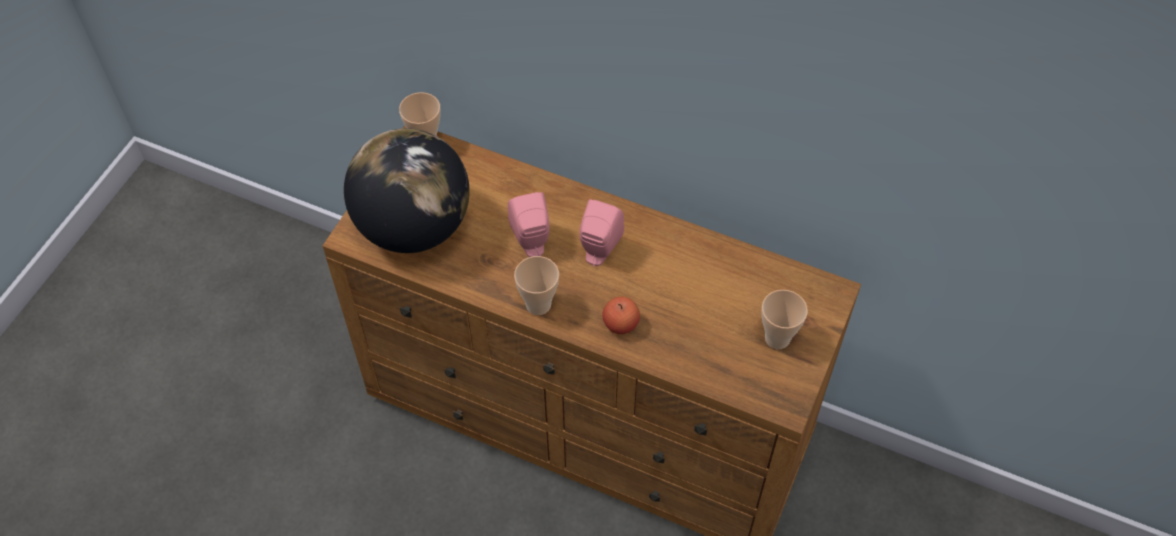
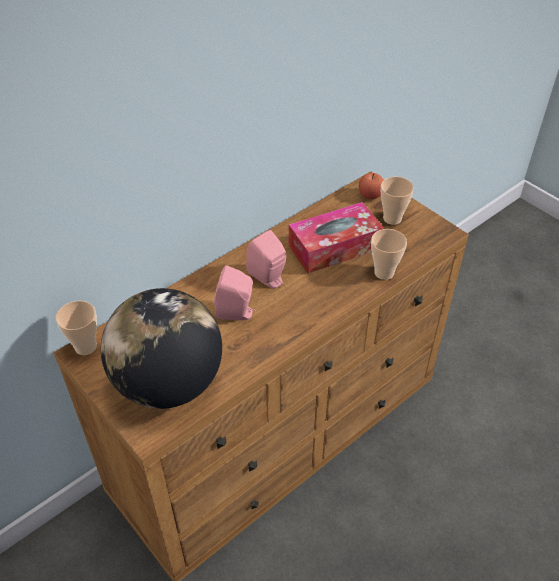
camera: 65 degrees left, 10 degrees down
cup [514,256,559,315] -> cup moved to [371,229,407,280]
apple [602,297,640,334] -> apple moved to [359,173,383,199]
none -> tissue box [289,202,384,273]

